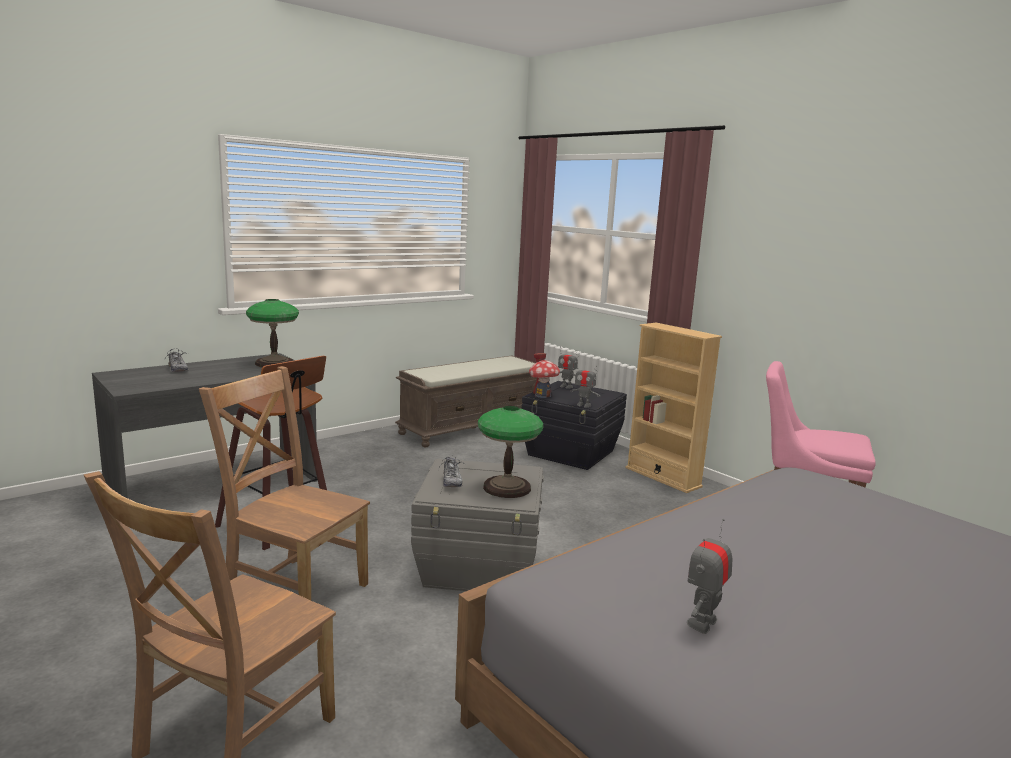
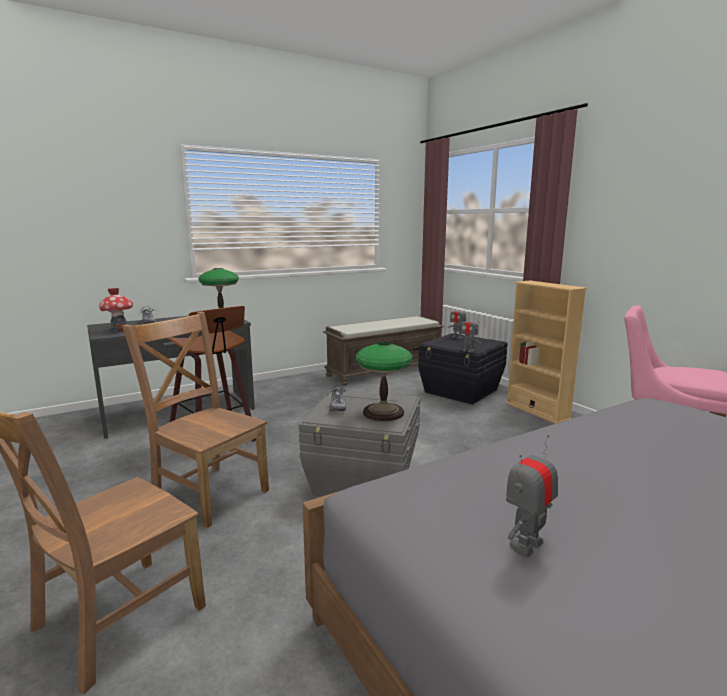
camera: 10 degrees right, 0 degrees up
toy house [529,353,560,398] -> toy house moved to [99,288,133,332]

